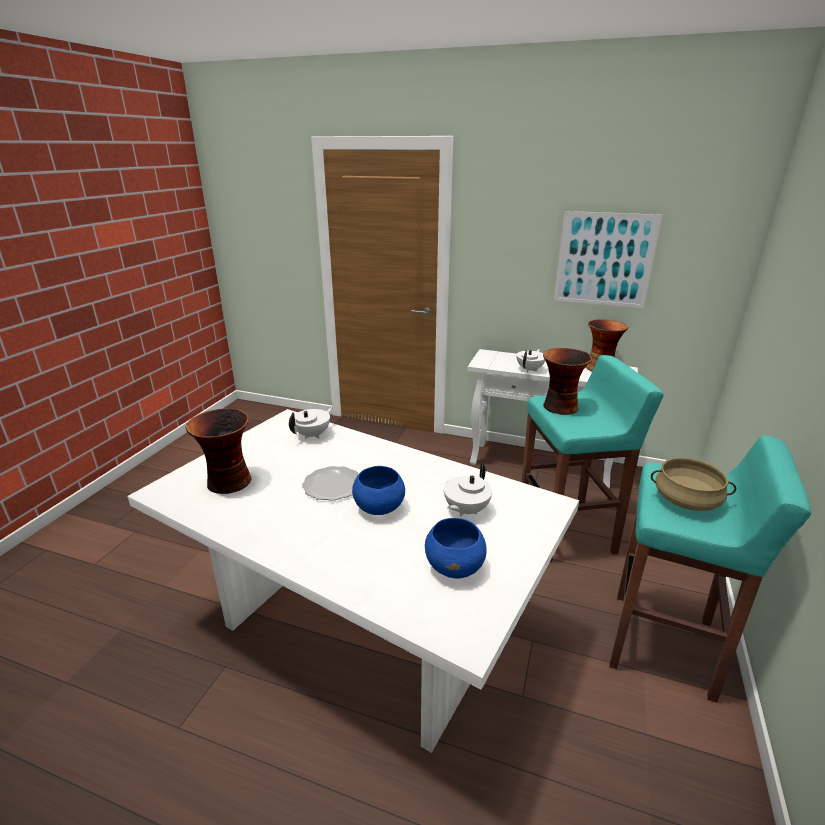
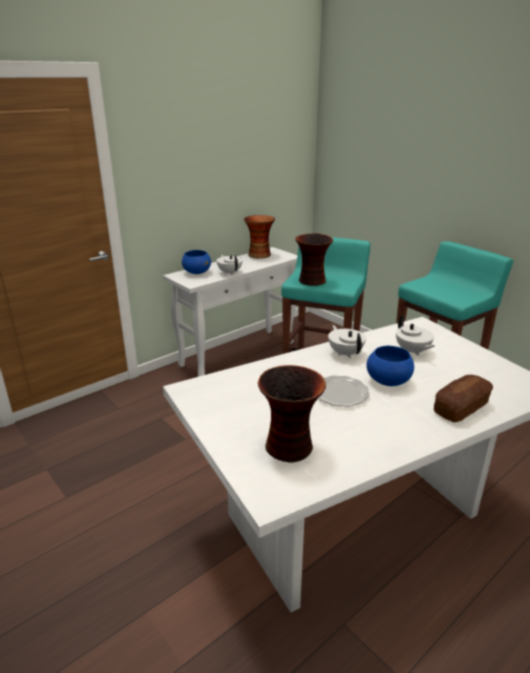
camera: 60 degrees left, 0 degrees up
white teapot [289,407,333,439] -> white teapot moved to [328,325,366,358]
blue bowl [425,518,487,579] -> blue bowl moved to [182,250,211,274]
picture [554,211,662,308] -> none
beige cooking pot [651,457,736,511] -> none
none -> bread [434,375,493,422]

